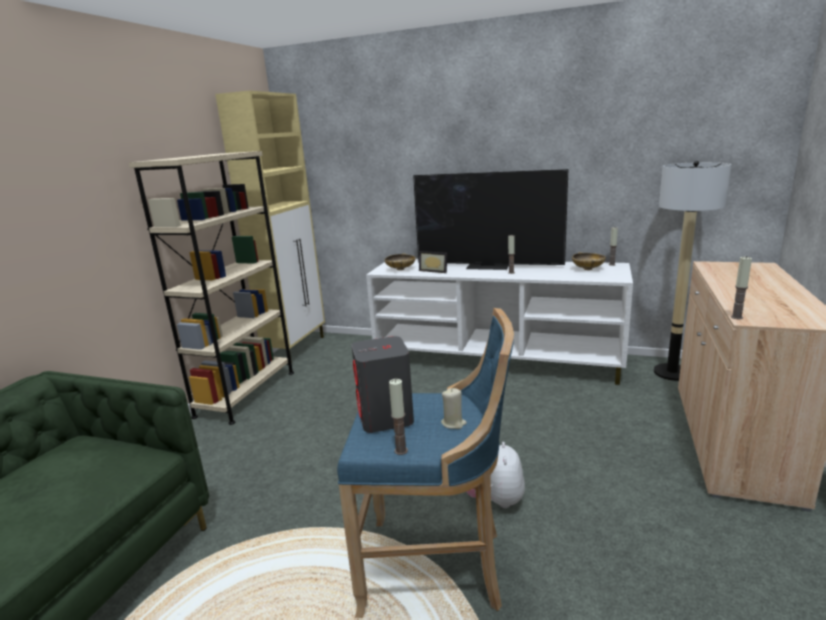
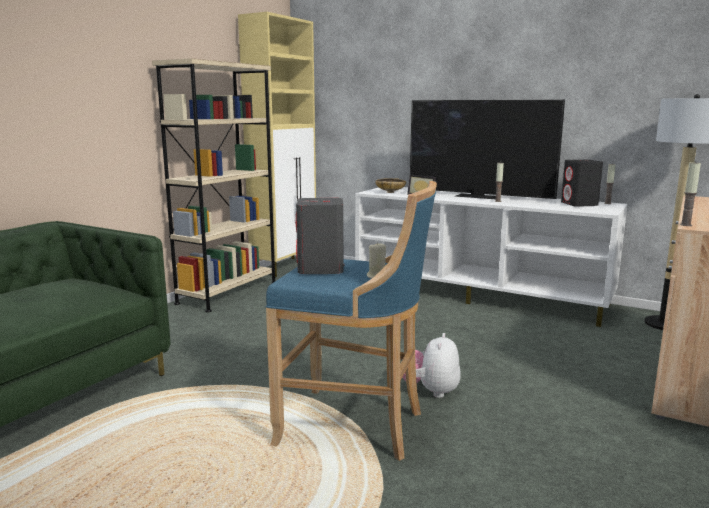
camera: 10 degrees right, 5 degrees down
candle [389,379,408,455] -> none
beige bowl [572,252,606,270] -> black speaker [561,160,603,207]

